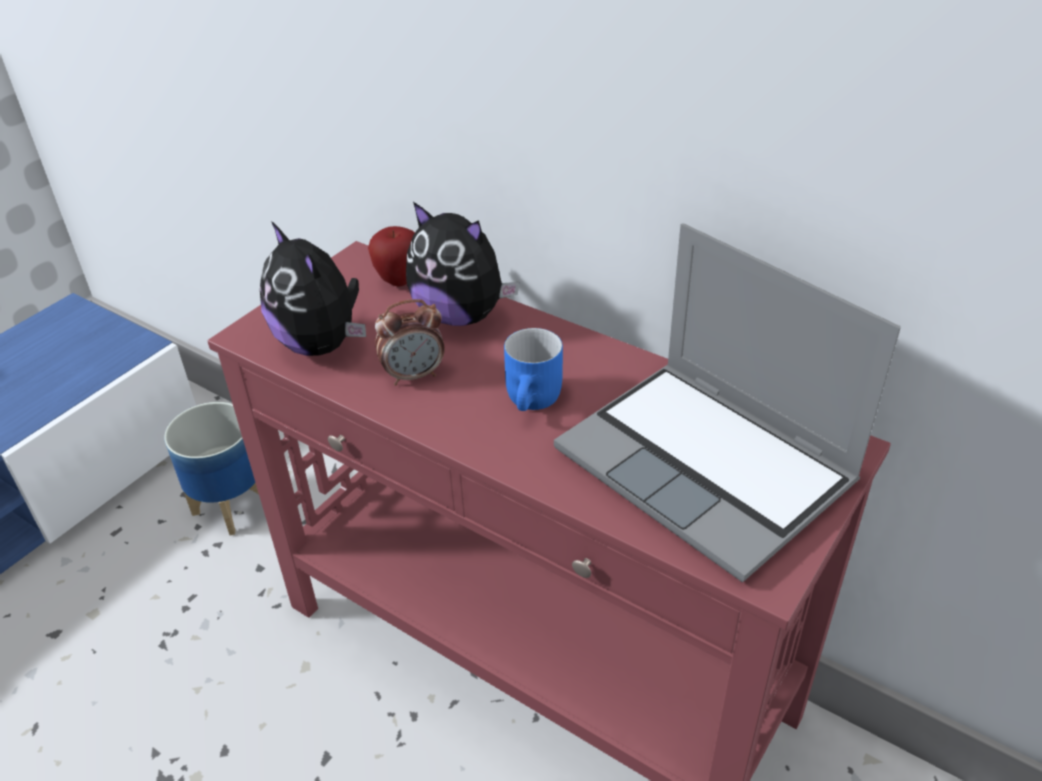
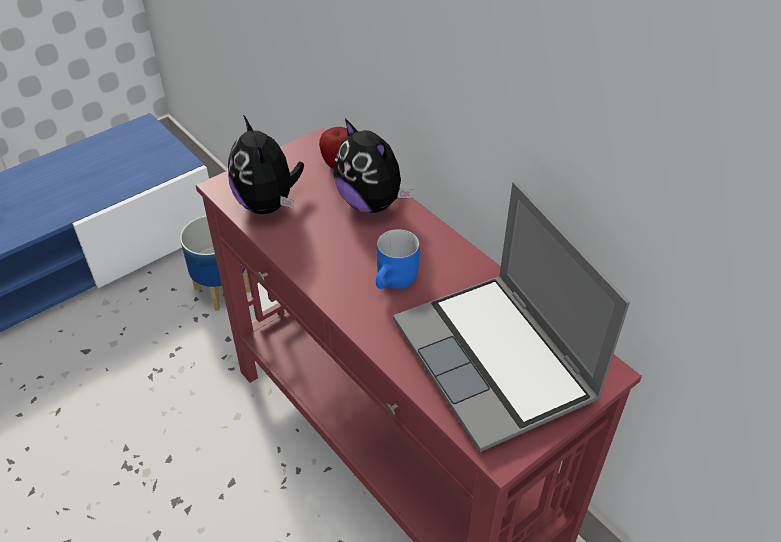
camera: 15 degrees right, 5 degrees up
alarm clock [375,299,445,385] -> none

